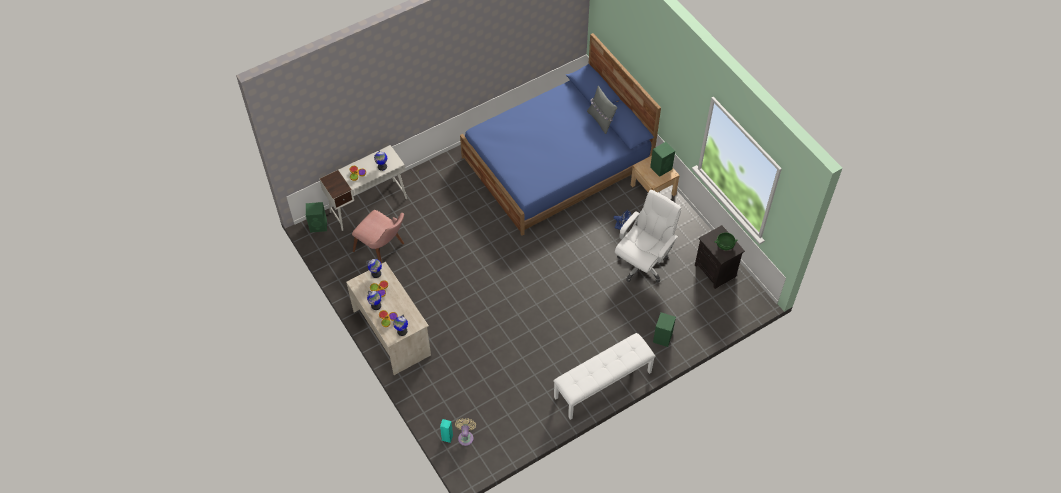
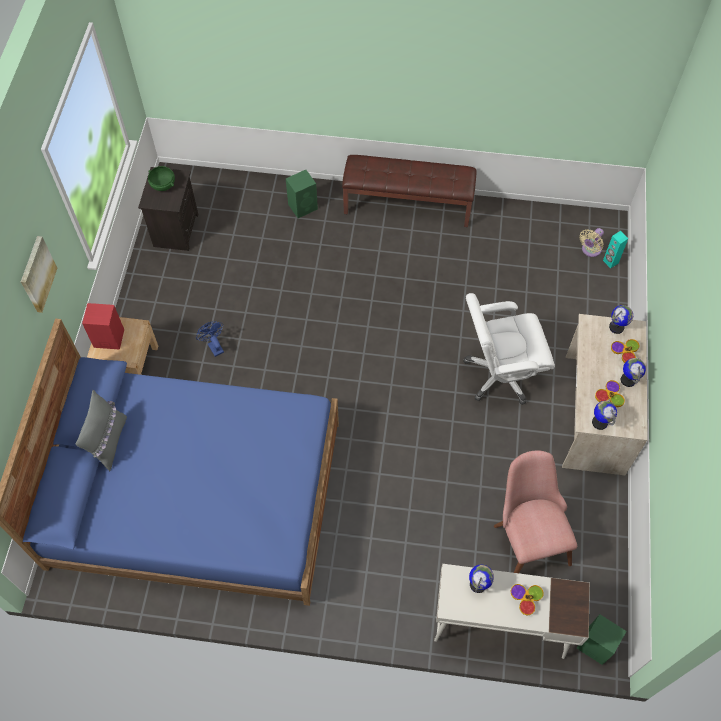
camera: 140 degrees left, 5 degrees up
white bench [553,333,655,420] -> brown bench [342,155,476,227]
white office chair [615,190,681,283] -> white office chair moved to [463,293,555,405]
green speaker [650,142,675,177] -> red speaker [82,303,124,350]
none -> picture [21,236,57,313]

